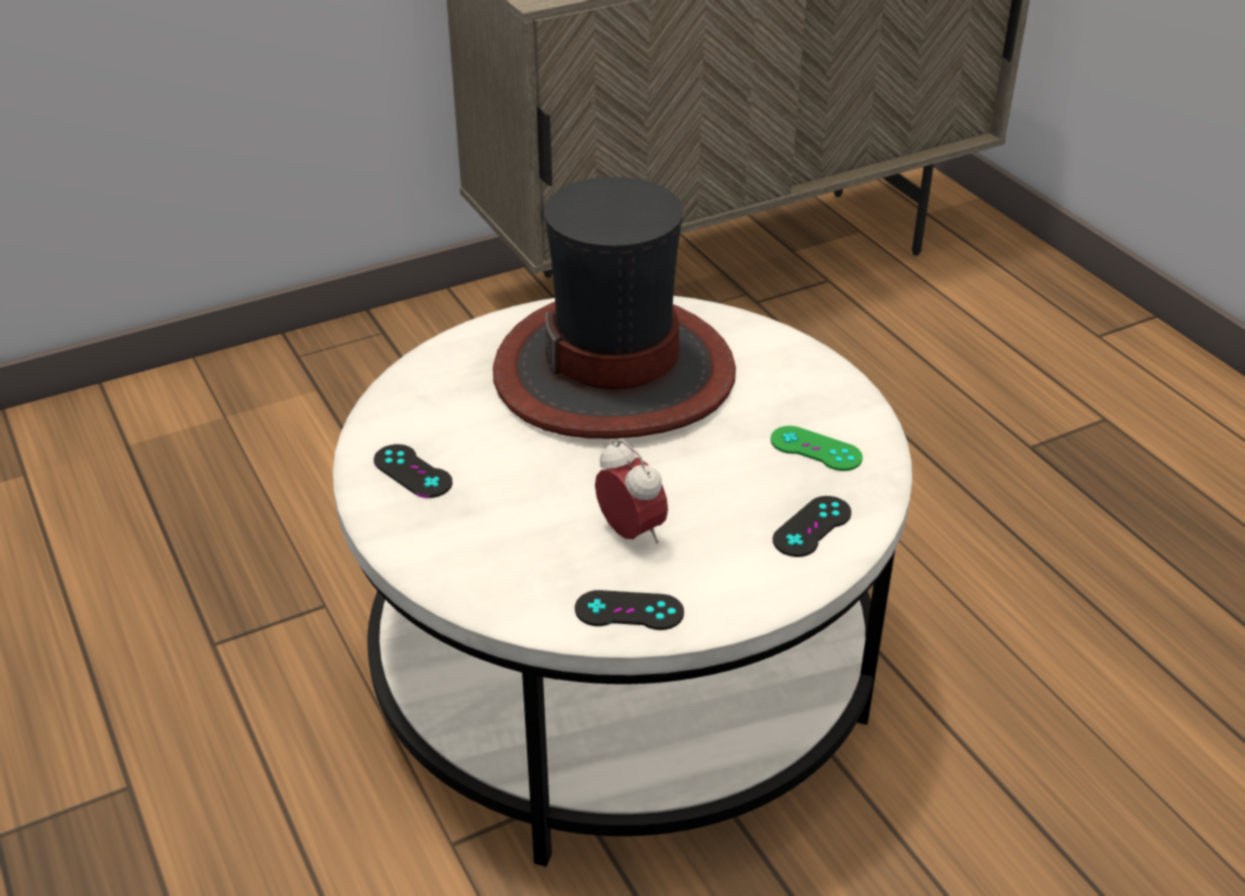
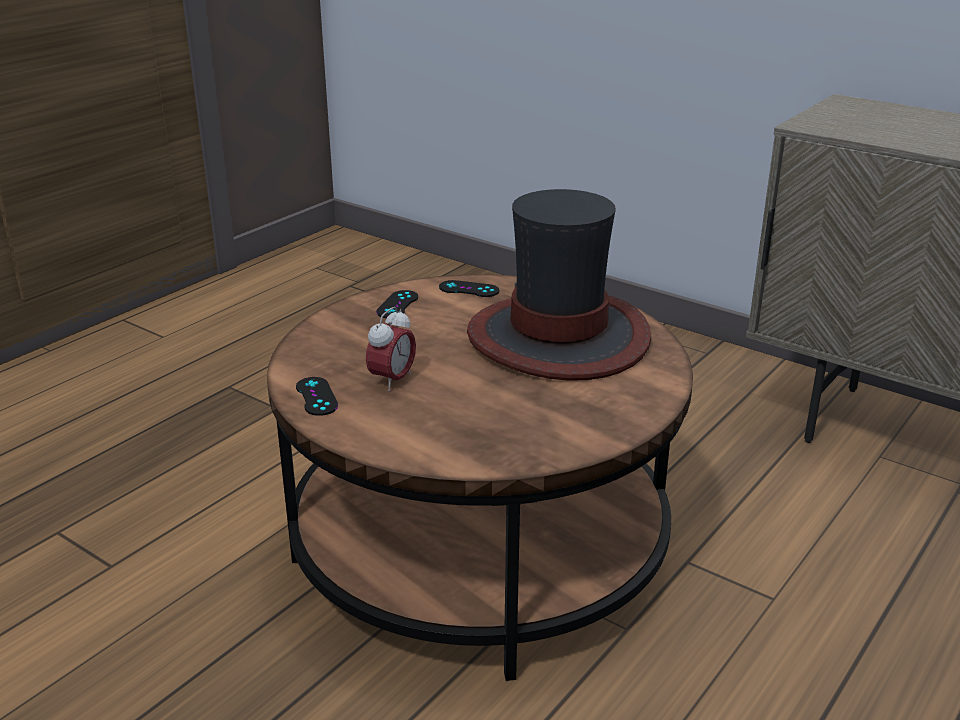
camera: 65 degrees right, 10 degrees down
white coffee table [333,296,912,867] -> brown coffee table [267,274,693,681]
green game controller [771,426,863,471] -> none
black game controller [772,496,851,557] -> black game controller moved to [439,280,499,297]

